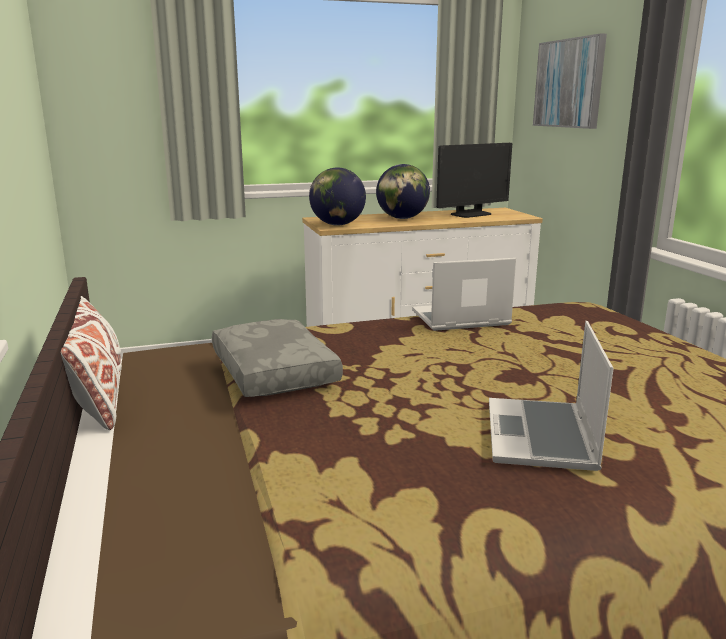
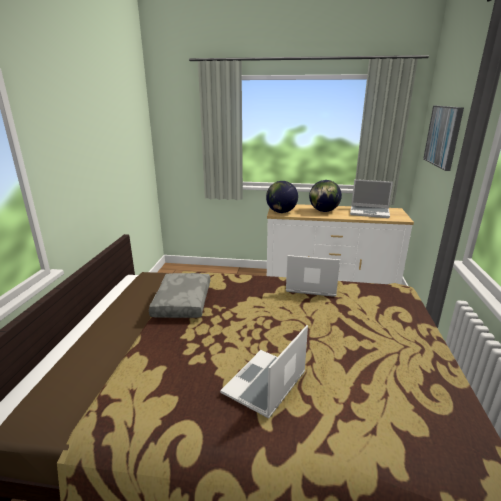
camera: 25 degrees right, 5 degrees up
white pillow [61,296,122,430] -> none
monitor [436,143,512,218] -> laptop [350,179,393,218]

